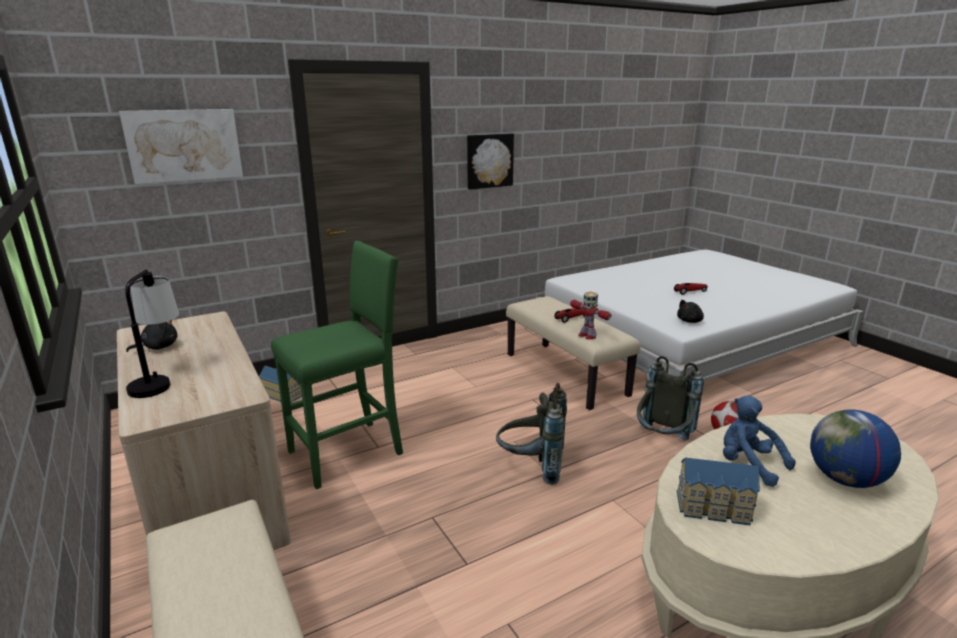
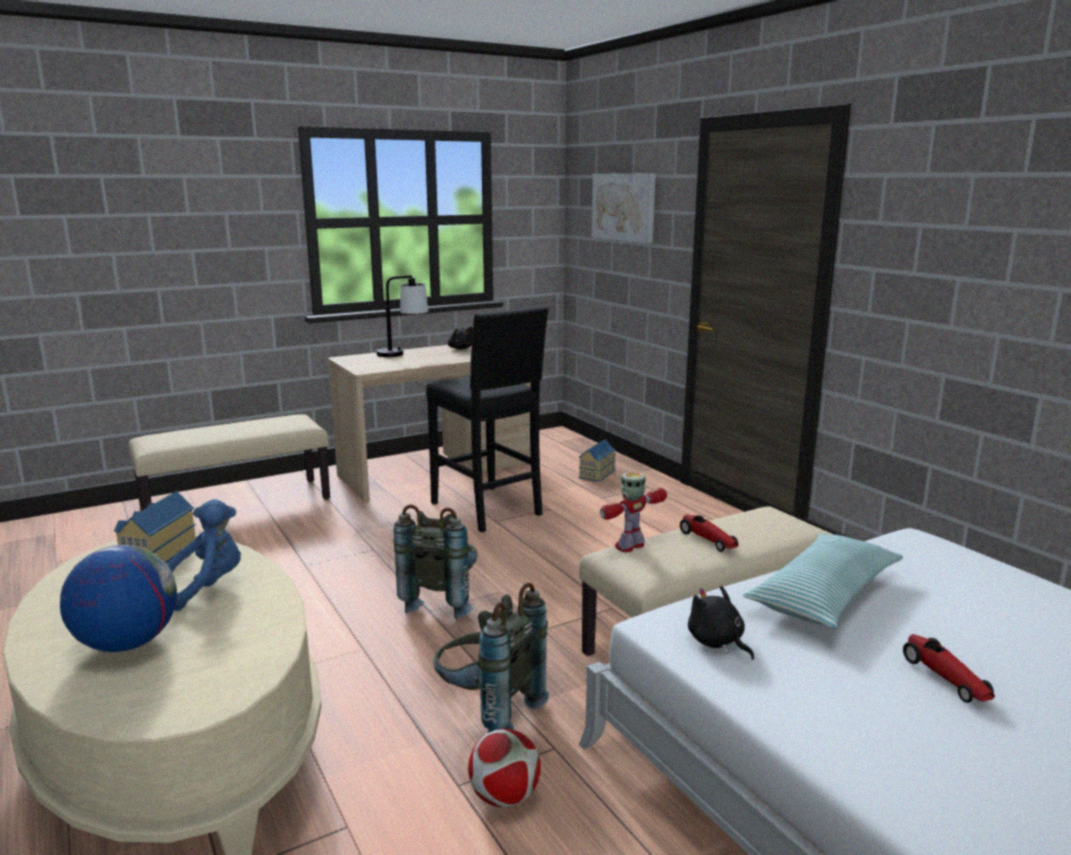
camera: 90 degrees right, 5 degrees down
green stool [271,241,403,489] -> black stool [426,306,549,532]
picture [467,133,514,190] -> none
none -> pillow [743,533,903,628]

